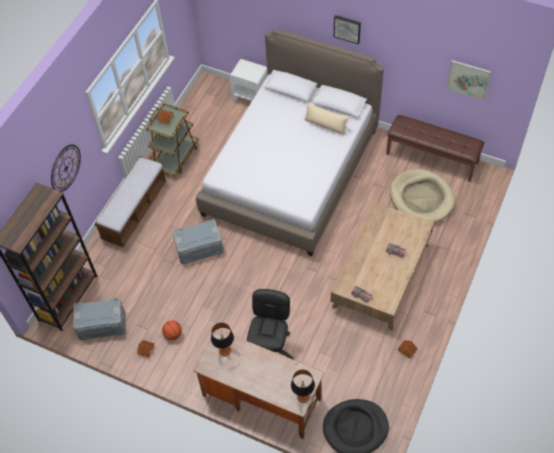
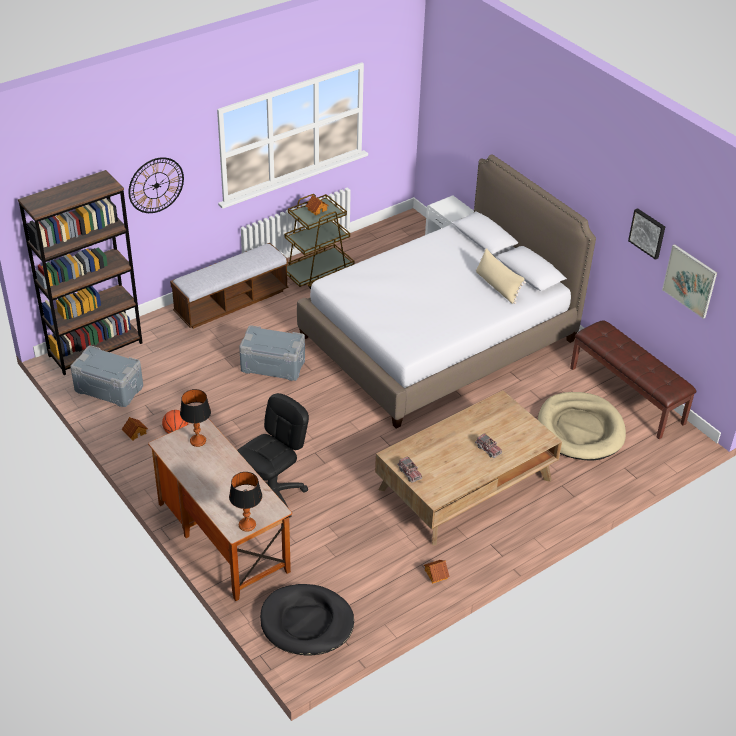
camera: 25 degrees right, 15 degrees down
picture [334,15,361,44] -> picture moved to [628,208,665,260]

